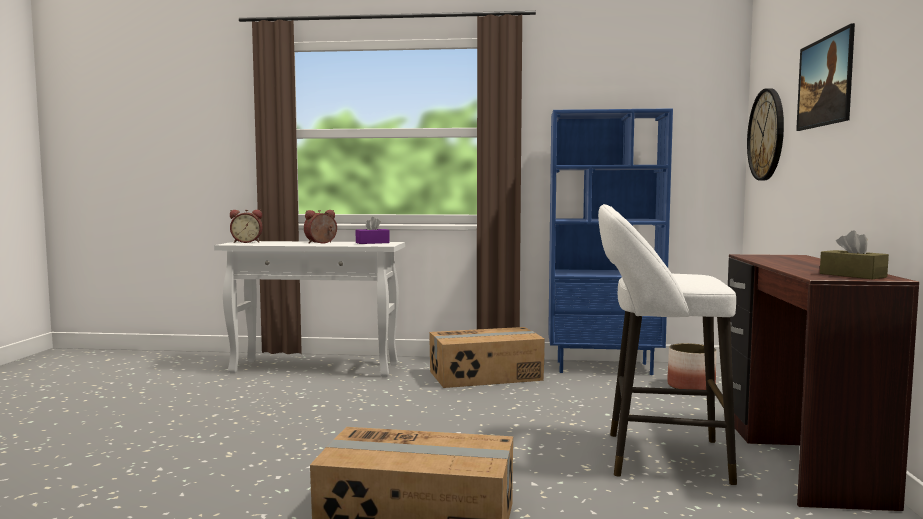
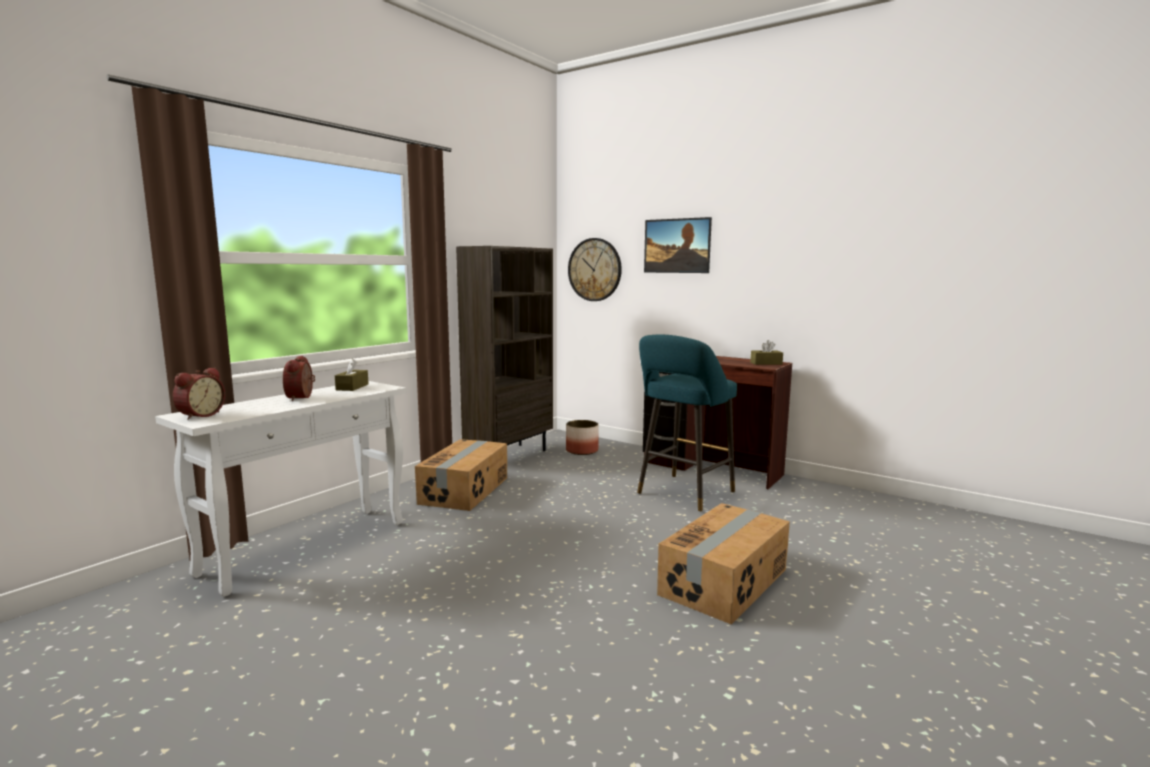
camera: 60 degrees left, 5 degrees up
purple tissue box [356,217,390,244] -> brown tissue box [335,358,369,391]
blue bookcase [548,108,673,375] -> brown bookcase [456,246,553,451]
white stool [598,204,737,485] -> turquoise stool [637,335,737,511]

